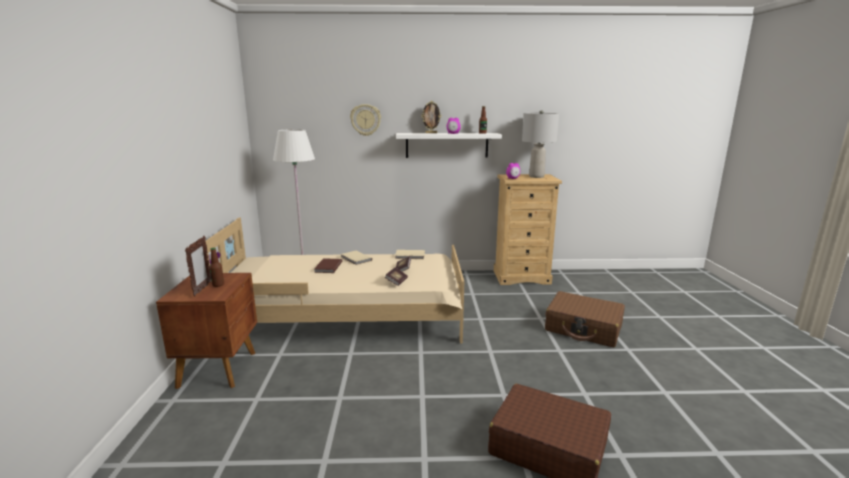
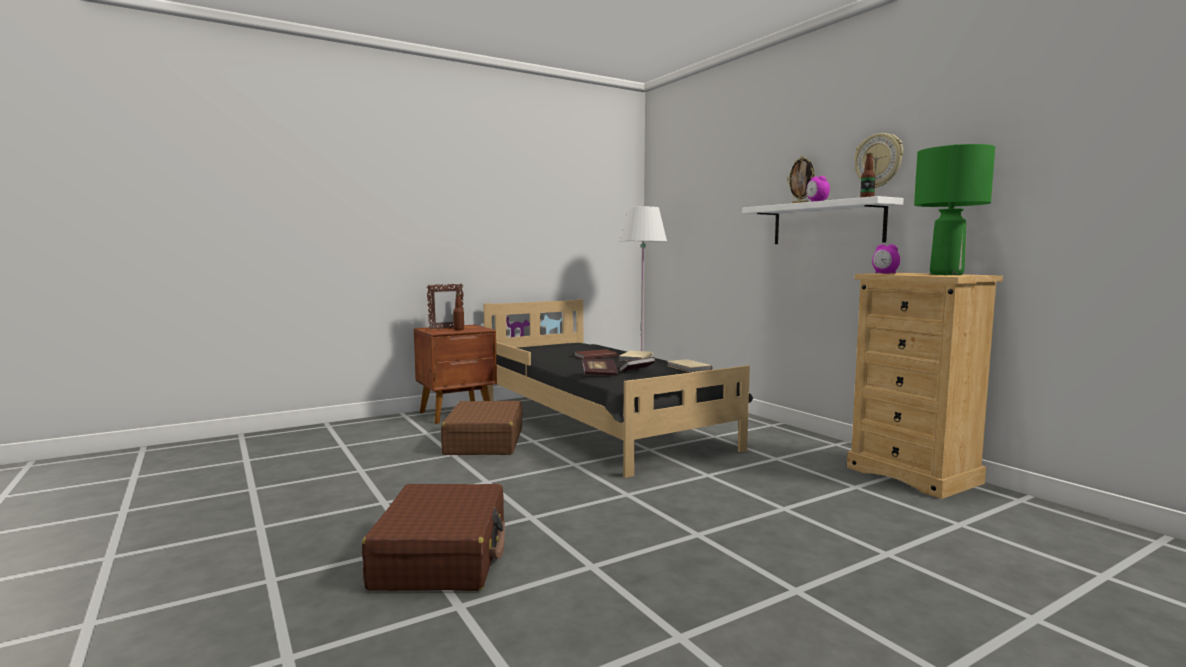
camera: 60 degrees right, 10 degrees down
beige bed [205,217,464,343] -> black bed [483,299,754,478]
wall clock [350,104,381,136] -> wall clock moved to [854,133,903,188]
grey table lamp [522,110,559,178] -> green table lamp [914,144,995,275]
brown suitcase [545,291,625,347] -> brown suitcase moved to [441,401,522,455]

